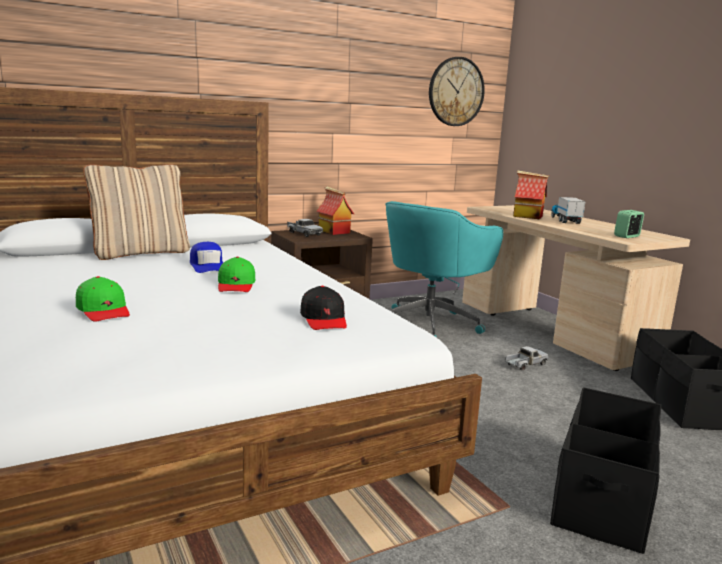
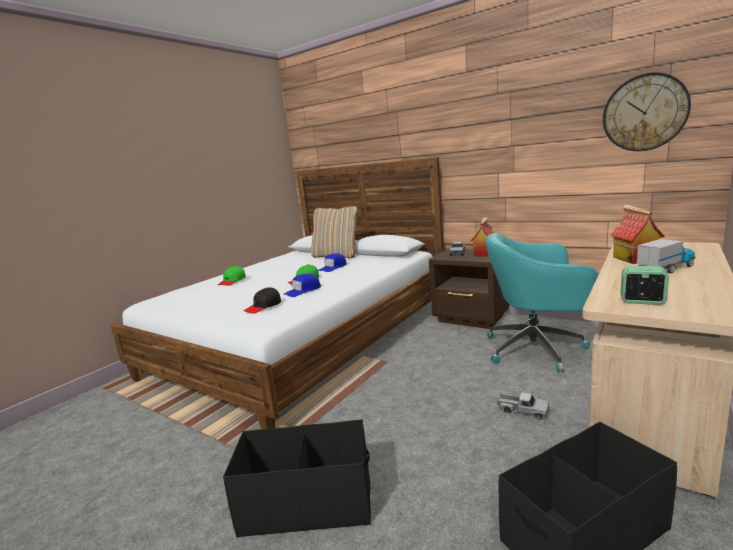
camera: 65 degrees right, 0 degrees up
none -> blue cap [284,274,321,297]

